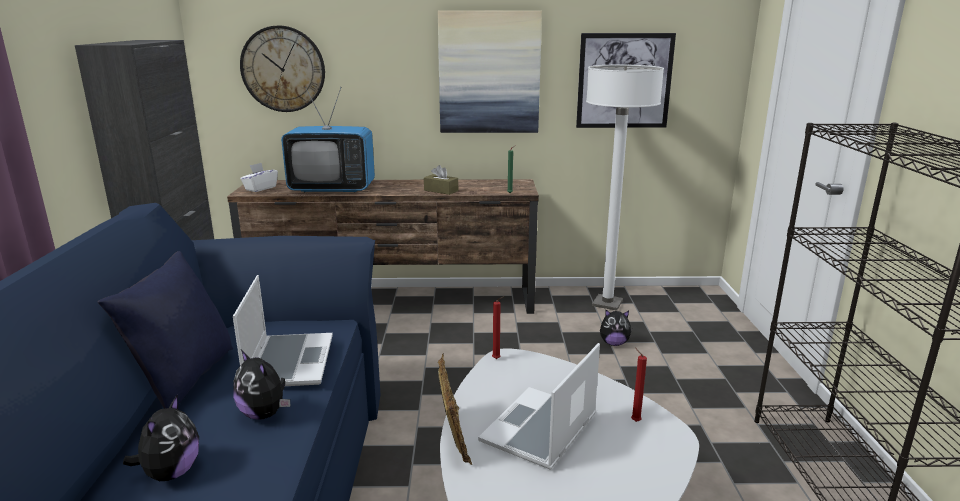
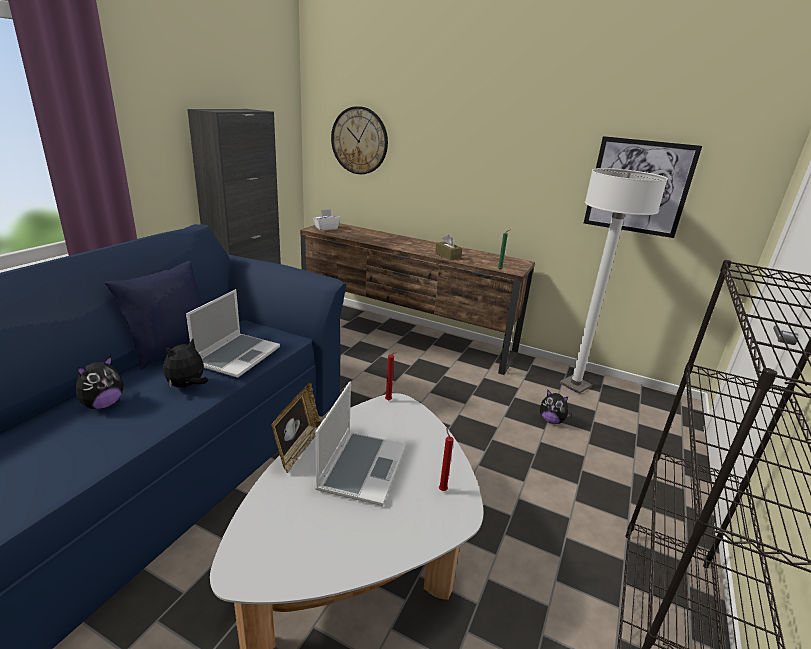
camera: 25 degrees right, 5 degrees up
plush toy [233,350,291,420] -> plush toy turned 60 degrees clockwise [164,339,208,388]
television [281,87,375,193] -> none
picture [438,10,542,133] -> none
laptop [478,343,600,470] -> laptop turned 135 degrees clockwise [315,382,406,506]

